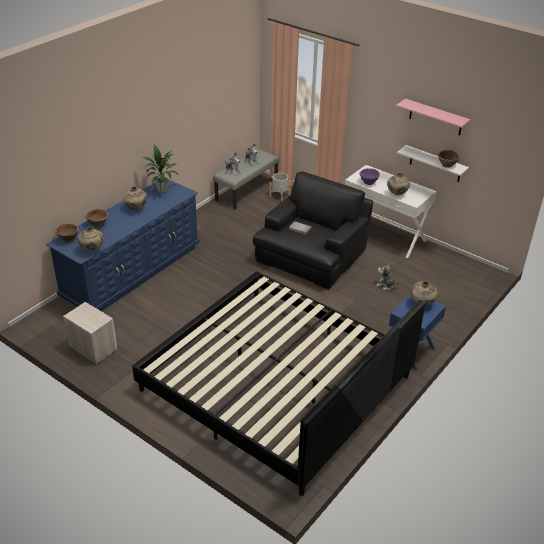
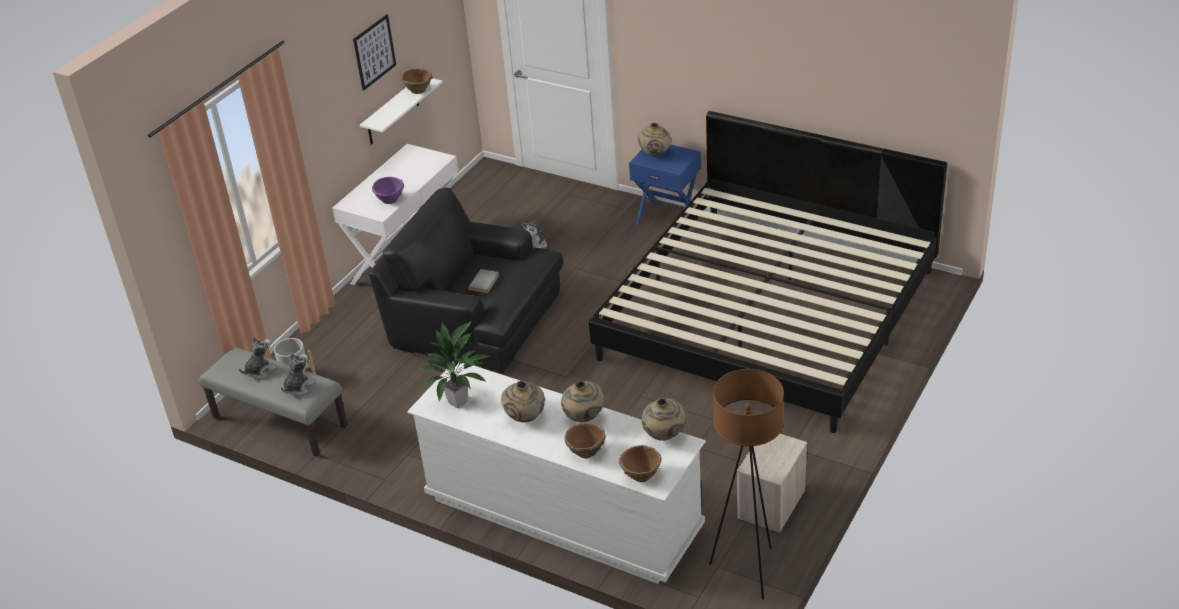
camera: 95 degrees left, 0 degrees up
blue dresser [46,179,200,311] -> white dresser [407,363,706,584]
beige vase [387,173,410,195] -> beige vase moved to [561,381,604,423]
pink shelf [396,99,470,135] -> picture [353,14,396,91]
none -> brown floor lamp [709,369,784,600]

